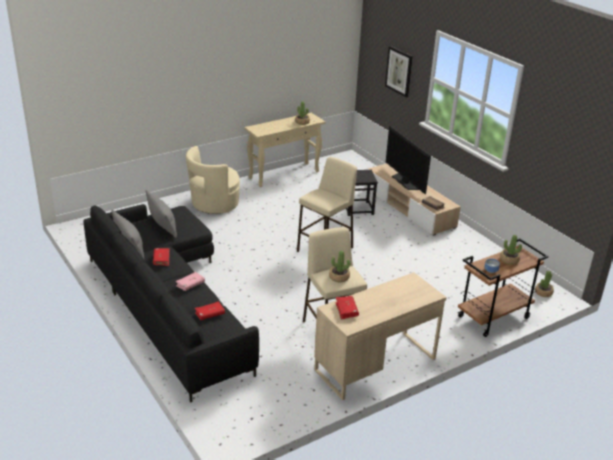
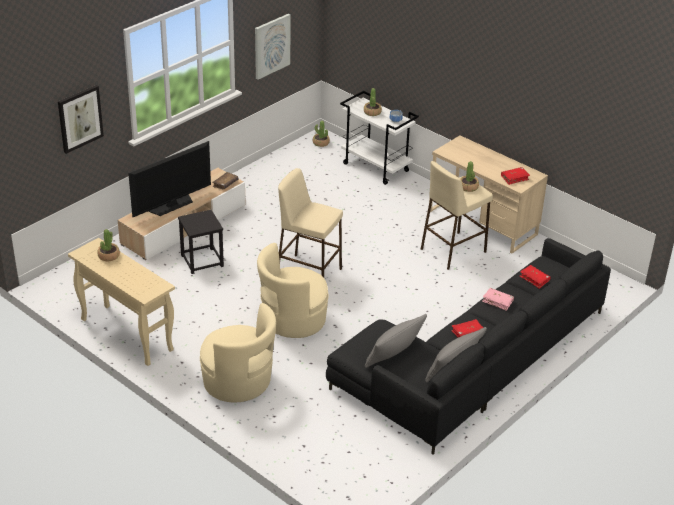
camera: 105 degrees left, 5 degrees up
brown cart [458,238,549,337] -> white cart [340,91,419,185]
none -> picture [255,14,290,80]
none -> beige armchair [257,243,329,338]

